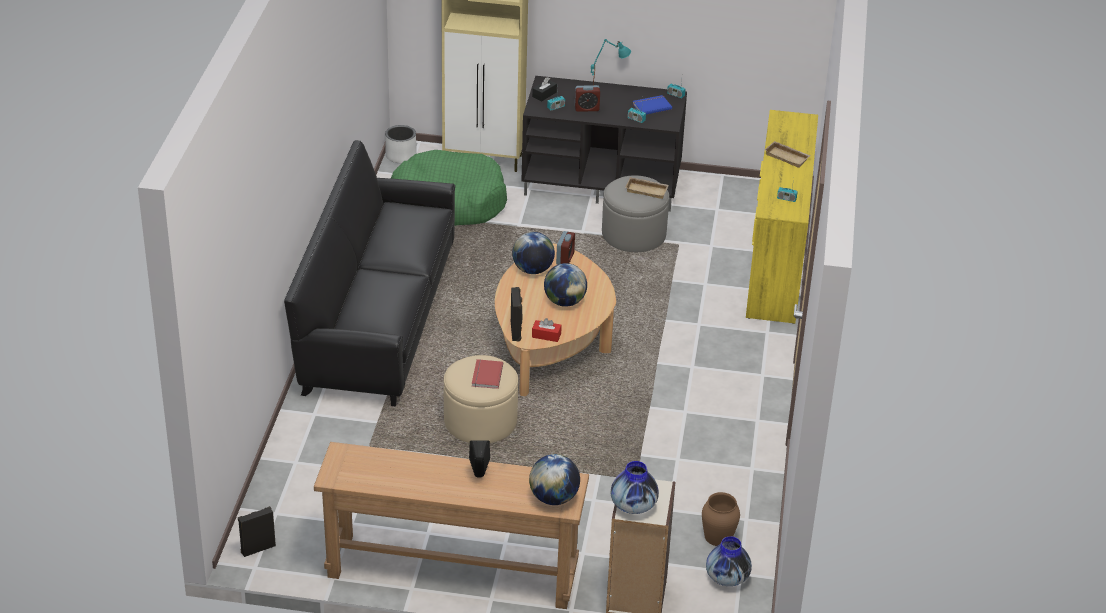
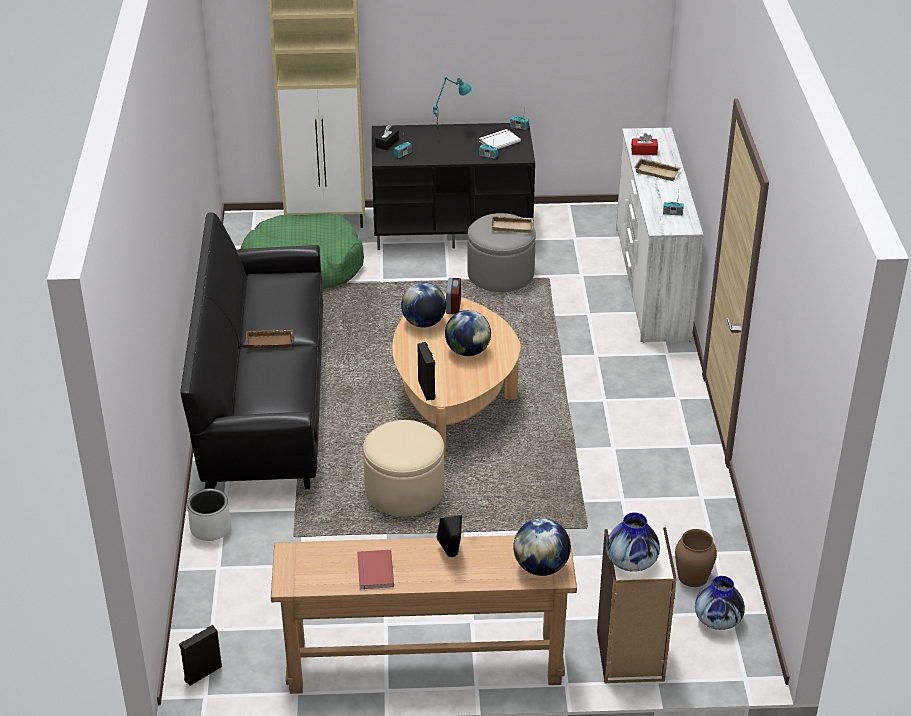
camera: 10 degrees left, 0 degrees up
white planter [385,125,417,163] -> white planter moved to [187,488,231,541]
red book [472,359,503,389] -> red book moved to [357,550,394,590]
red tissue box [532,318,562,342] -> red tissue box moved to [631,133,658,155]
alarm clock [575,85,600,112] -> none
blue book [633,95,672,115] -> white book [479,129,521,149]
yellow dresser [746,110,818,324] -> white dresser [616,128,703,342]
none -> brown tray [245,330,293,349]

